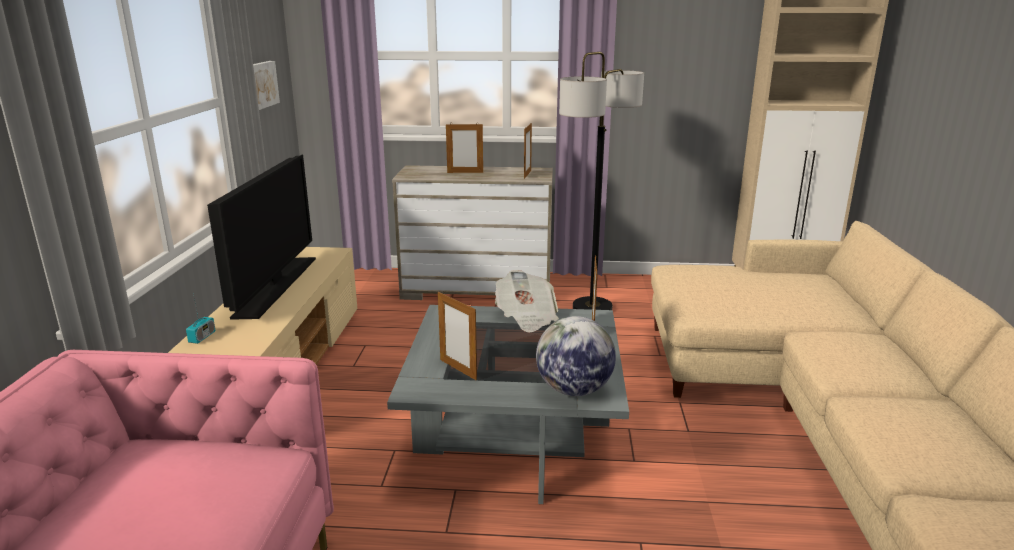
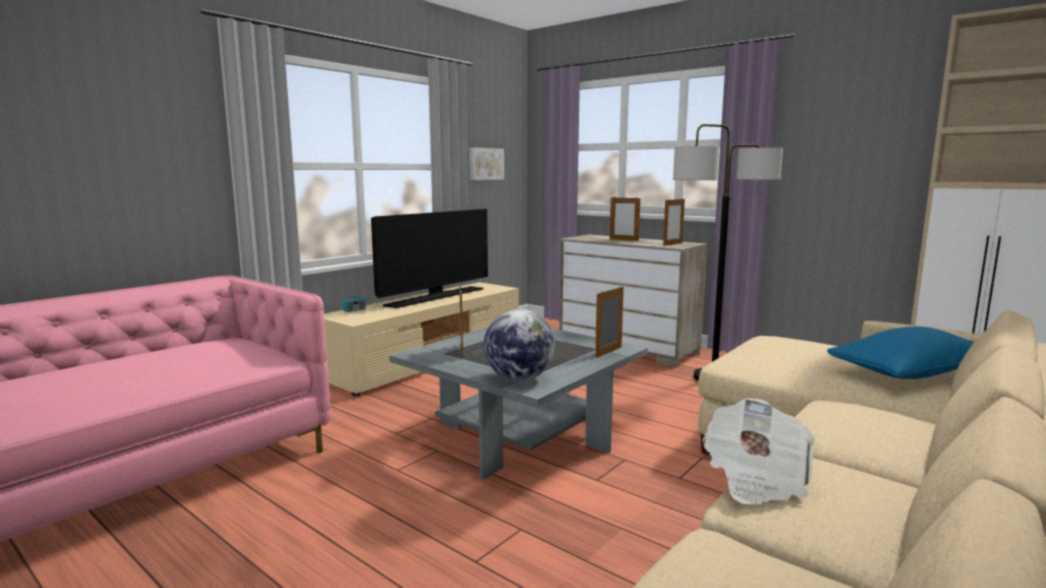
camera: 35 degrees right, 10 degrees down
newspaper [495,270,559,333] -> newspaper moved to [702,398,815,505]
none -> blue pillow [827,327,974,379]

